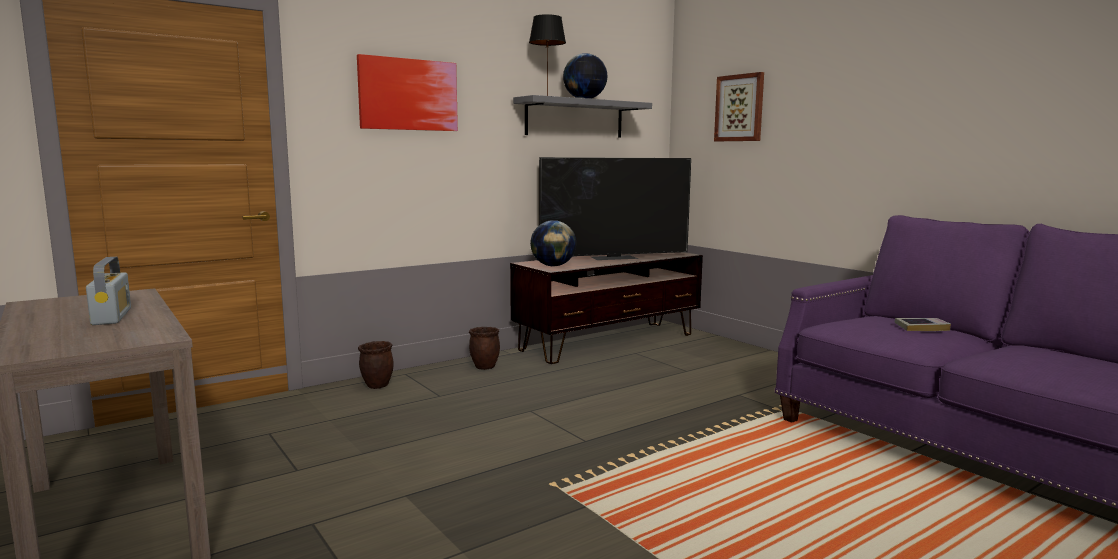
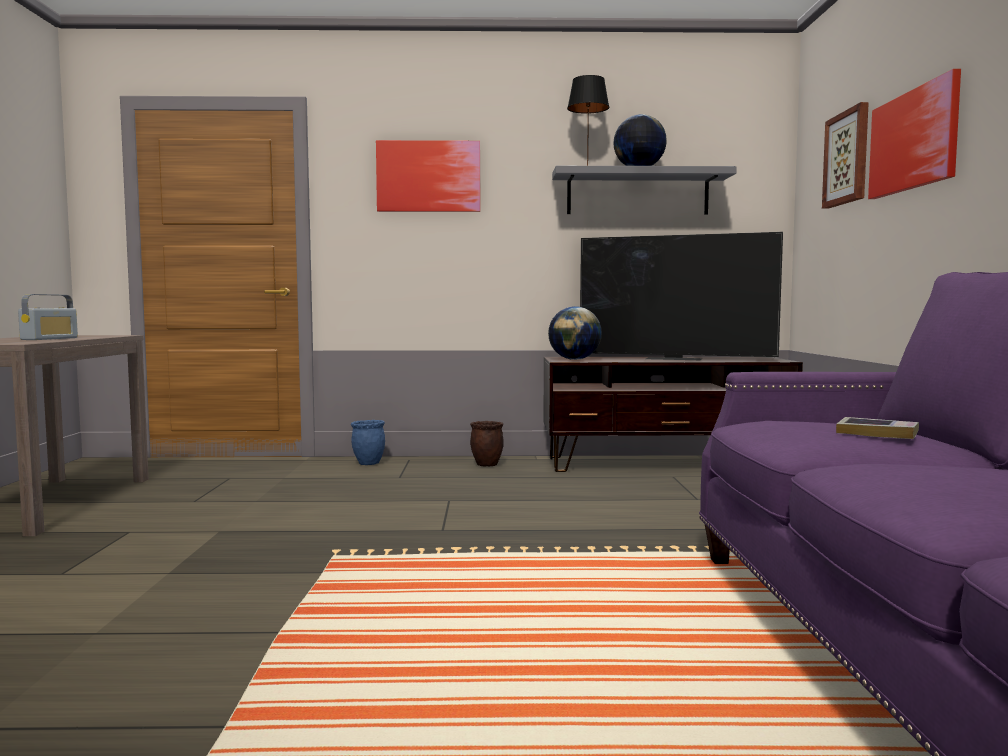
camera: 35 degrees right, 5 degrees down
brown planter [358,341,393,389] -> blue planter [351,420,385,465]
none -> picture [868,69,961,199]

